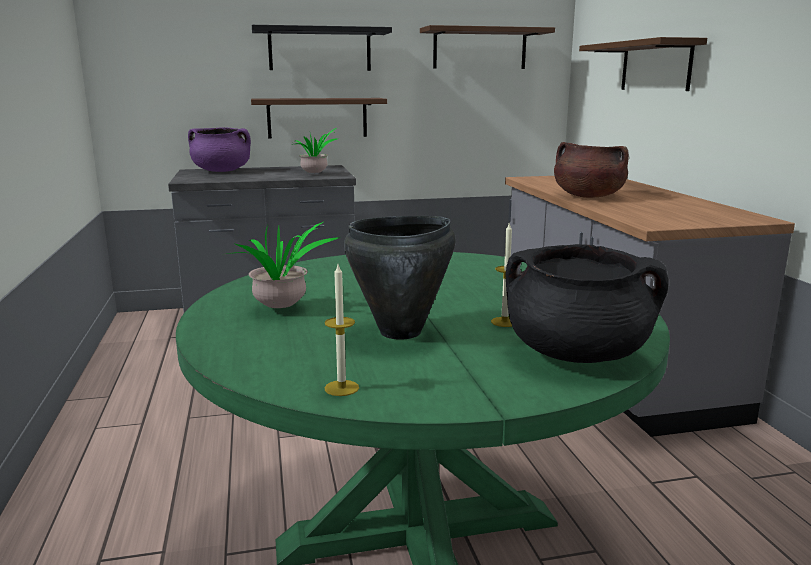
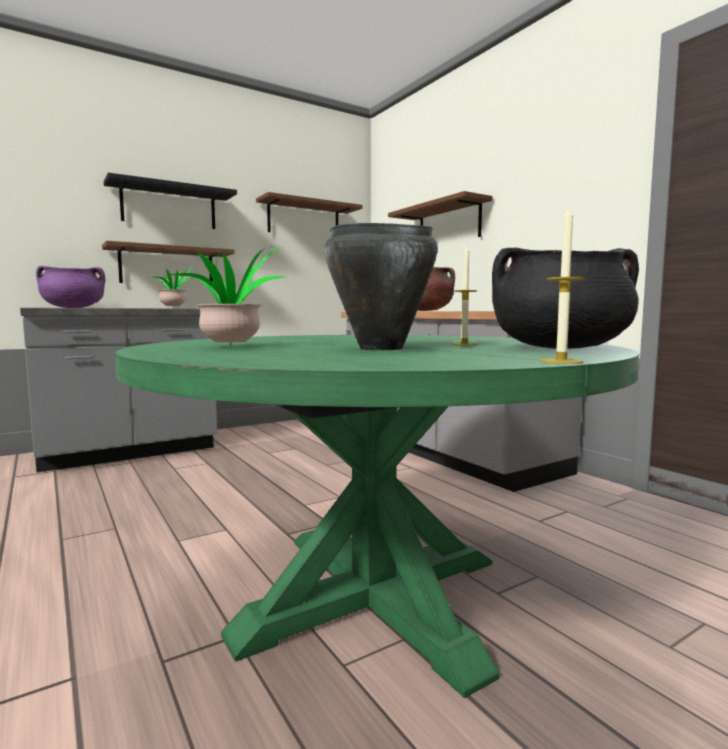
camera: 20 degrees left, 10 degrees down
candle [325,265,359,396] -> candle moved to [540,205,584,364]

